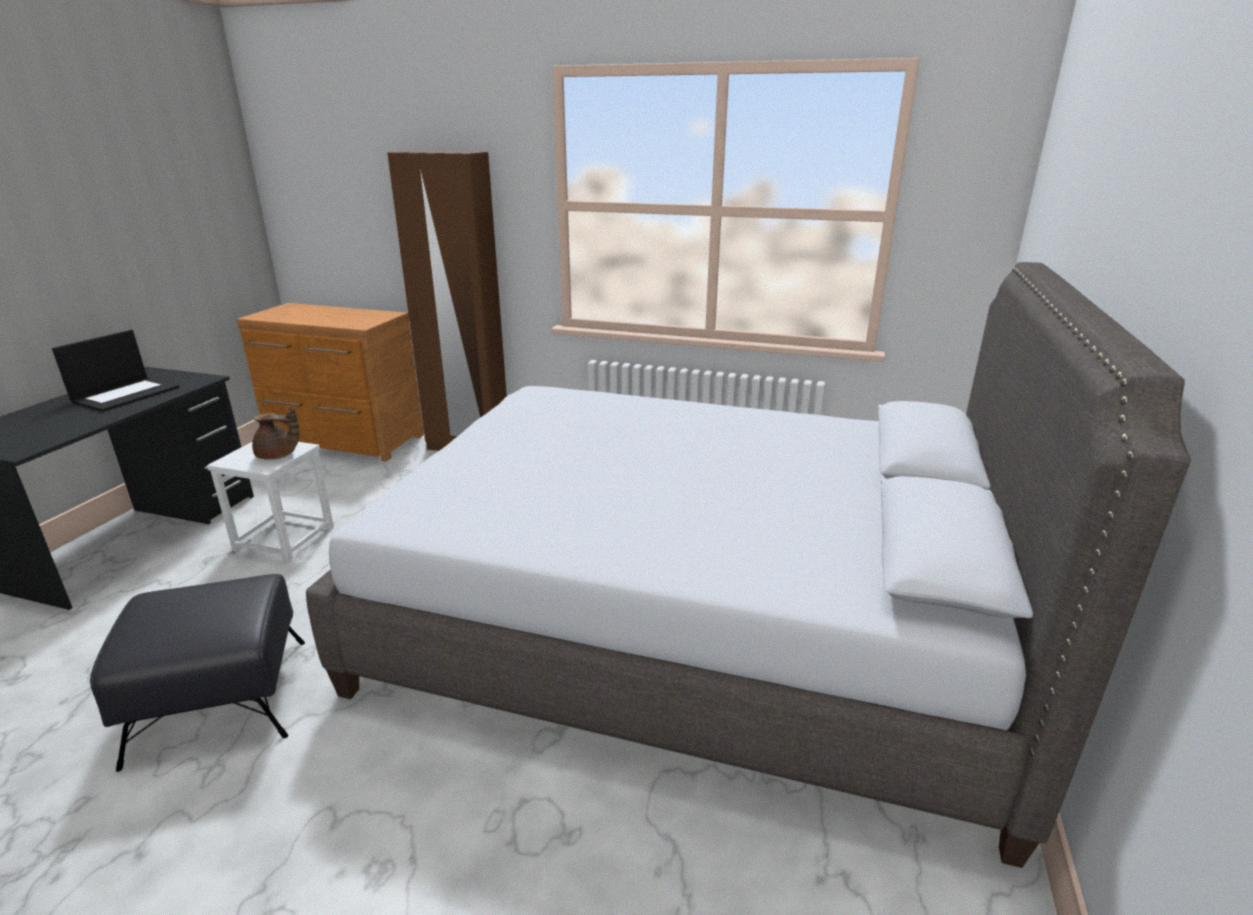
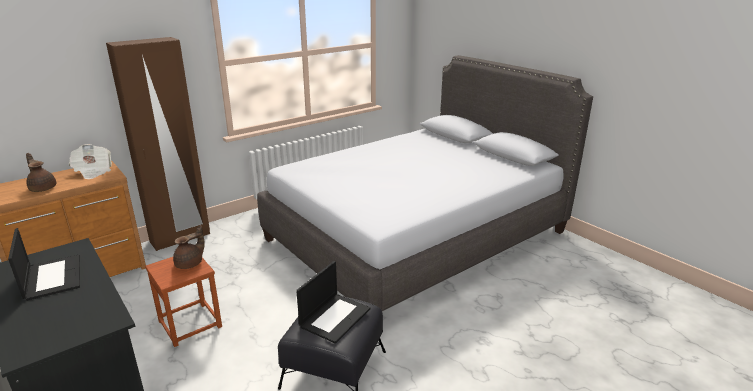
camera: 55 degrees left, 0 degrees up
white stool [207,441,334,562] -> brown stool [145,257,222,347]
none -> brown teapot [26,153,56,192]
none -> newspaper [69,144,112,179]
none -> laptop [296,261,370,344]

